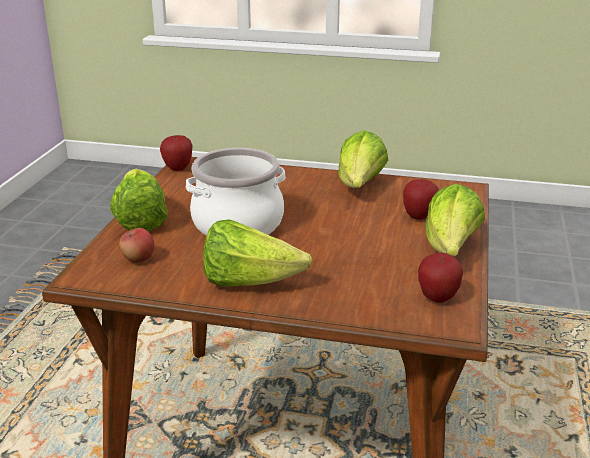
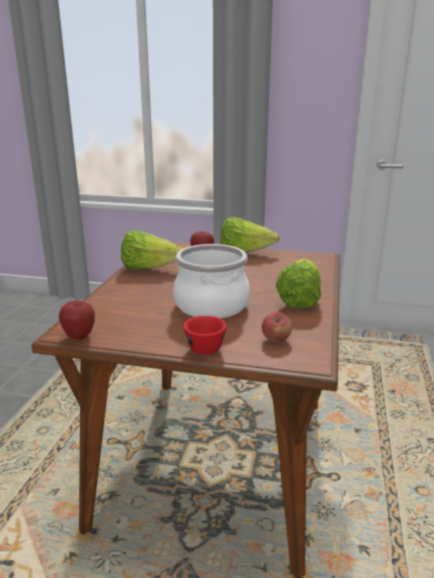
camera: 90 degrees left, 5 degrees down
lettuce [110,169,168,232] -> red cup [183,316,227,355]
apple [418,253,463,303] -> none

